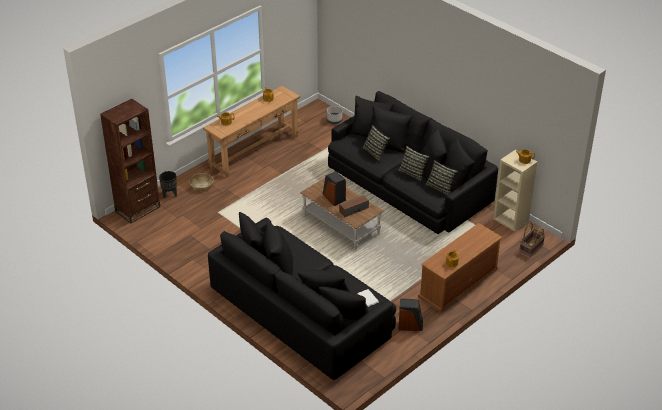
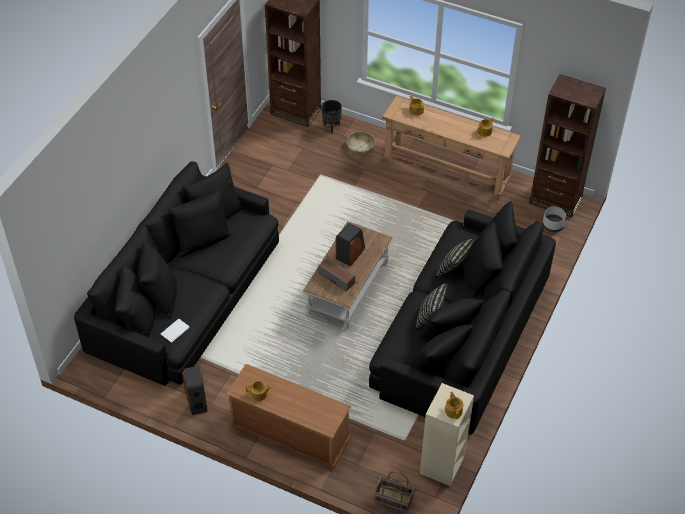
camera: 70 degrees right, 10 degrees up
pillow [425,160,458,196] -> none
none -> brown bookcase [529,74,606,217]

